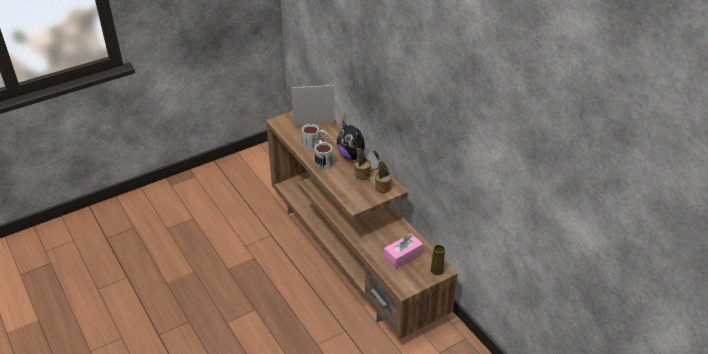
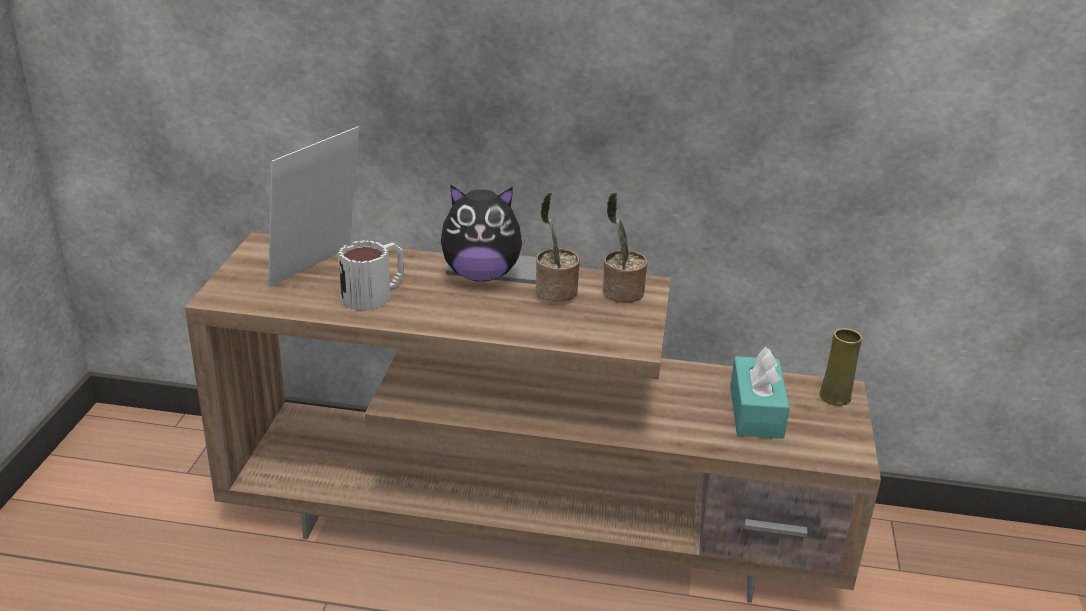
camera: 50 degrees left, 10 degrees down
mug [314,140,333,169] -> none
pink tissue box [384,234,423,270] -> turquoise tissue box [730,347,790,439]

